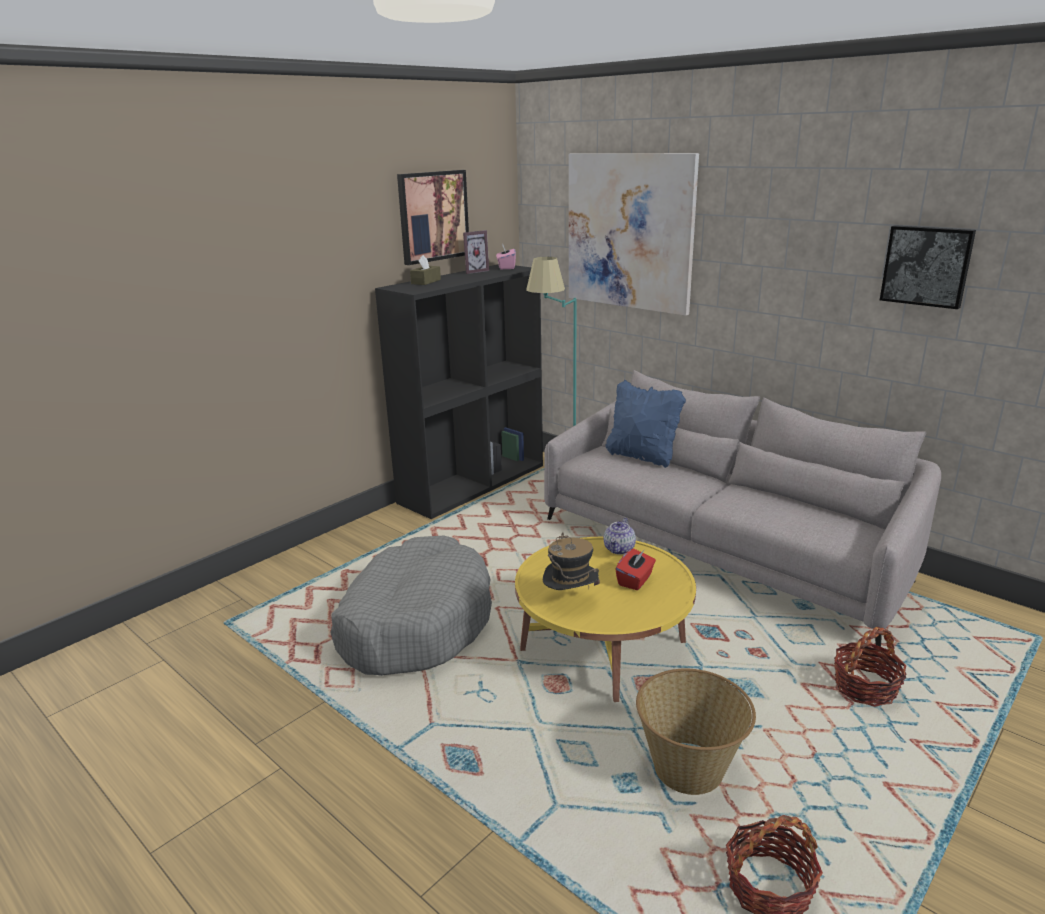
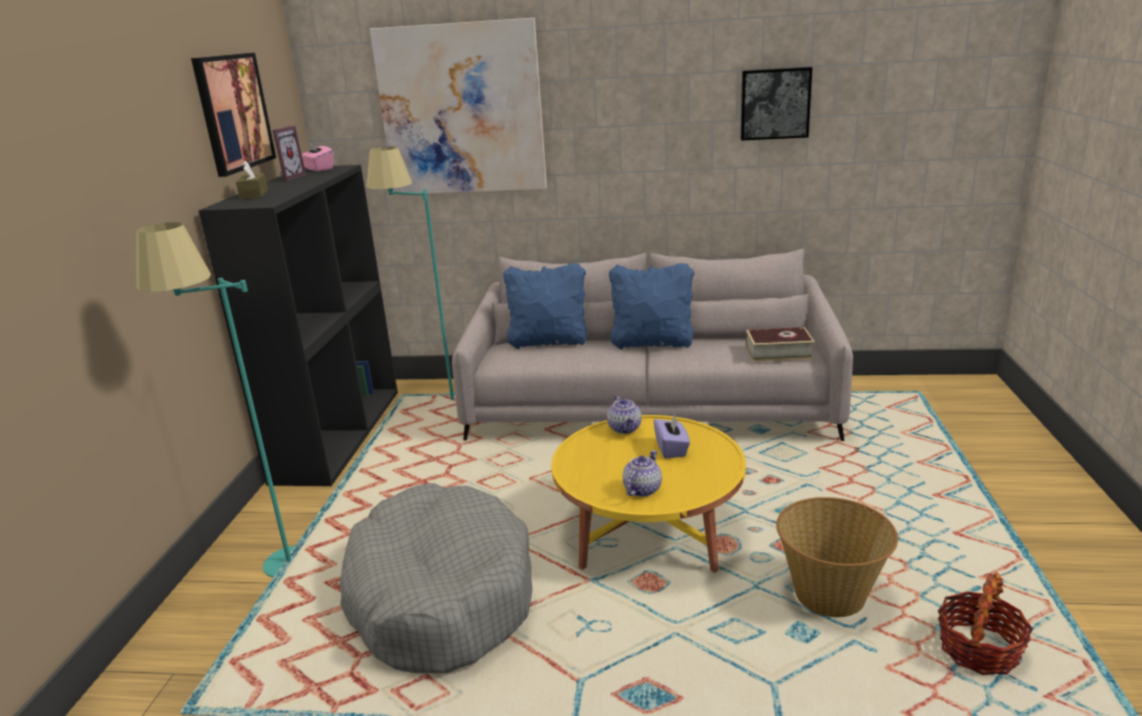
camera: 35 degrees left, 0 degrees up
hat [543,532,600,590] -> teapot [623,450,662,497]
red tissue box [615,549,656,590] -> purple tissue box [654,414,690,459]
basket [834,627,907,707] -> none
none -> turquoise floor lamp [136,222,295,578]
none -> blue pillow [609,264,695,349]
none -> book [746,327,815,362]

